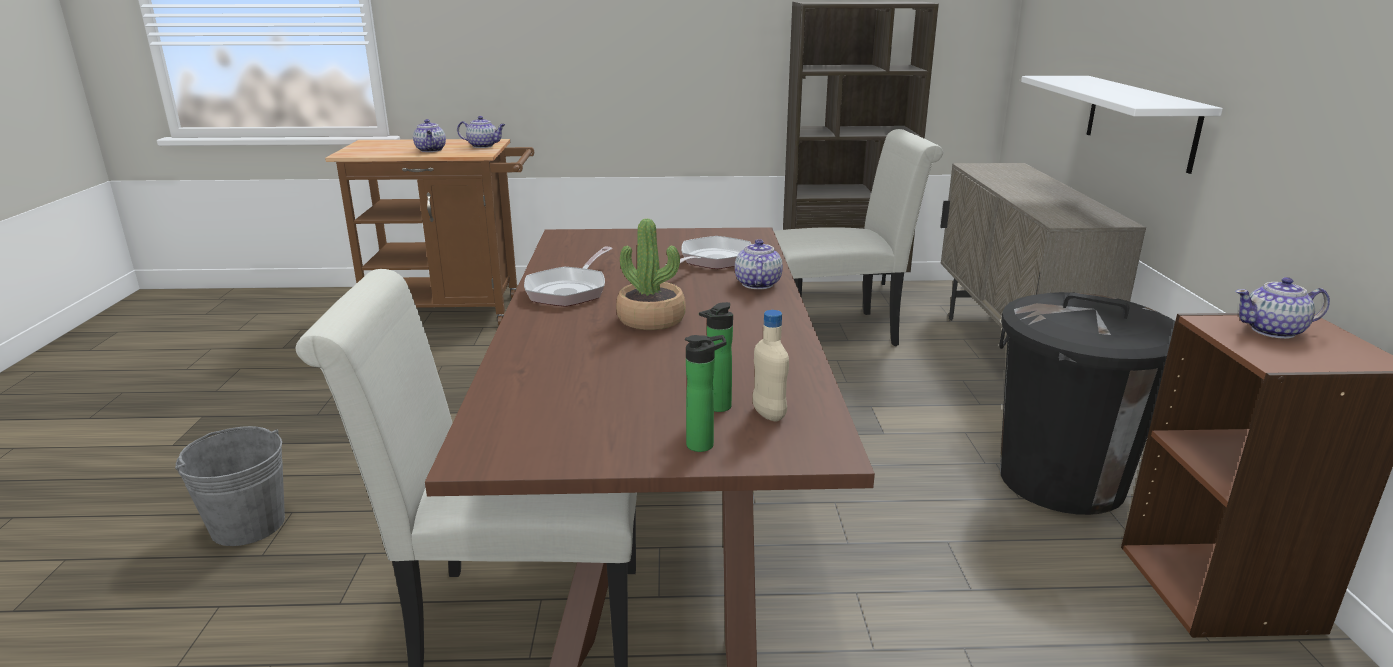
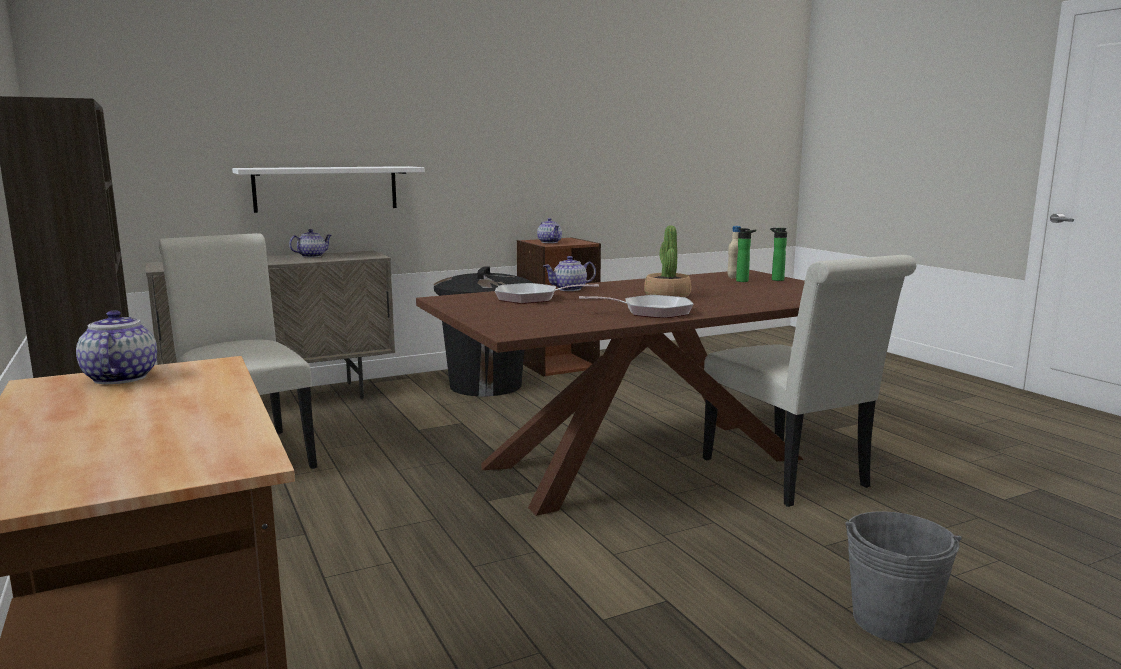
camera: 115 degrees left, 10 degrees down
teapot [413,119,446,152] -> teapot moved to [289,229,332,257]

